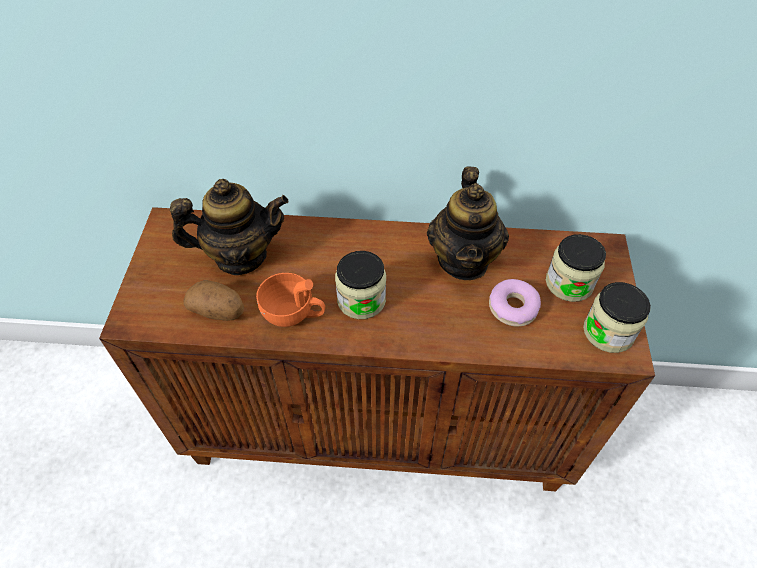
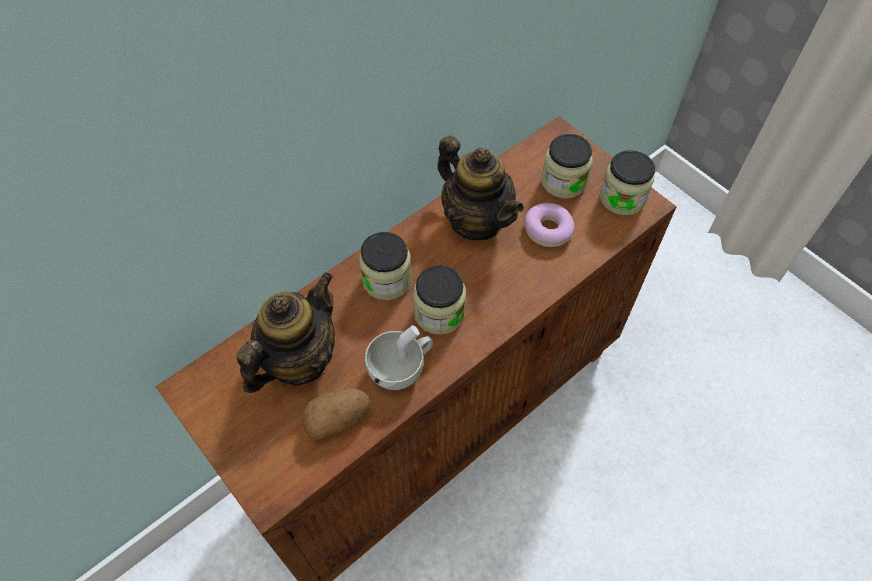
camera: 45 degrees left, 5 degrees up
orange cup [256,273,325,327] -> white cup [365,325,433,390]
none -> jar [359,232,412,300]

